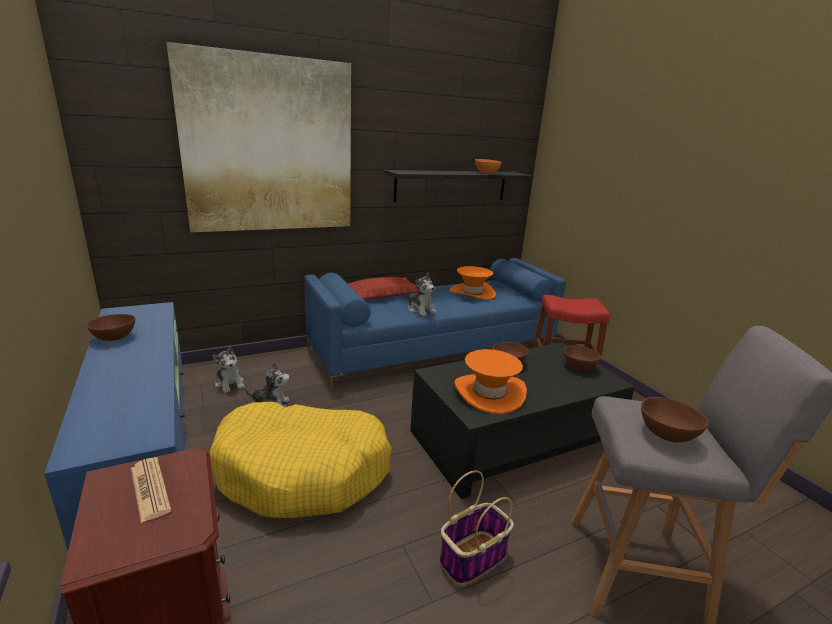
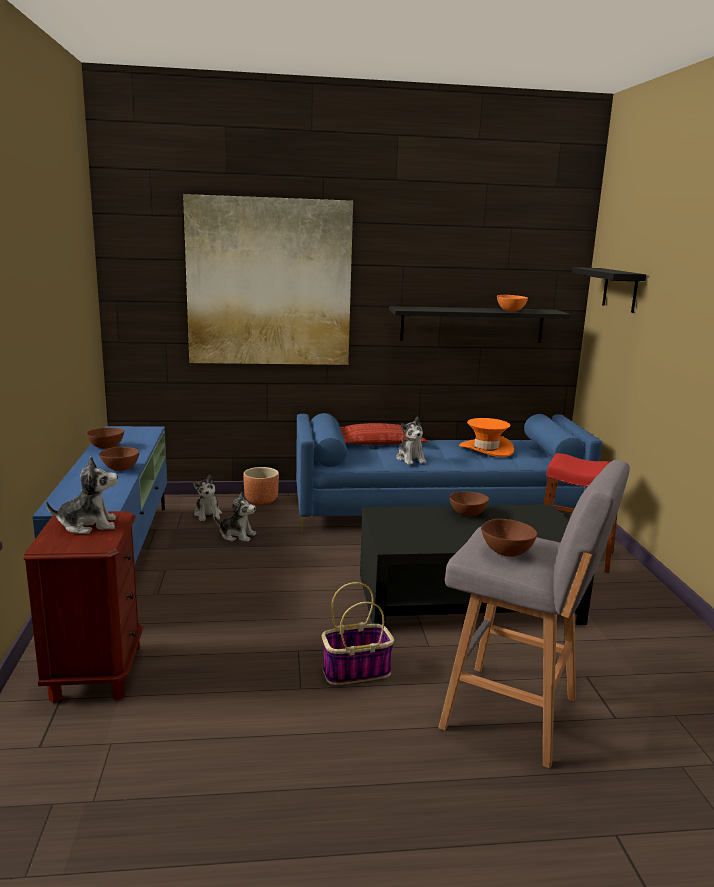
camera: 20 degrees right, 5 degrees down
newspaper [131,457,171,523] -> plush toy [46,456,118,534]
yellow dog bed [209,402,392,518] -> none
orange hat [454,349,527,414] -> none
brown bowl [564,345,601,370] -> brown bowl moved to [99,447,139,471]
none -> brown planter [243,467,279,505]
none -> black shelf [572,267,646,313]

